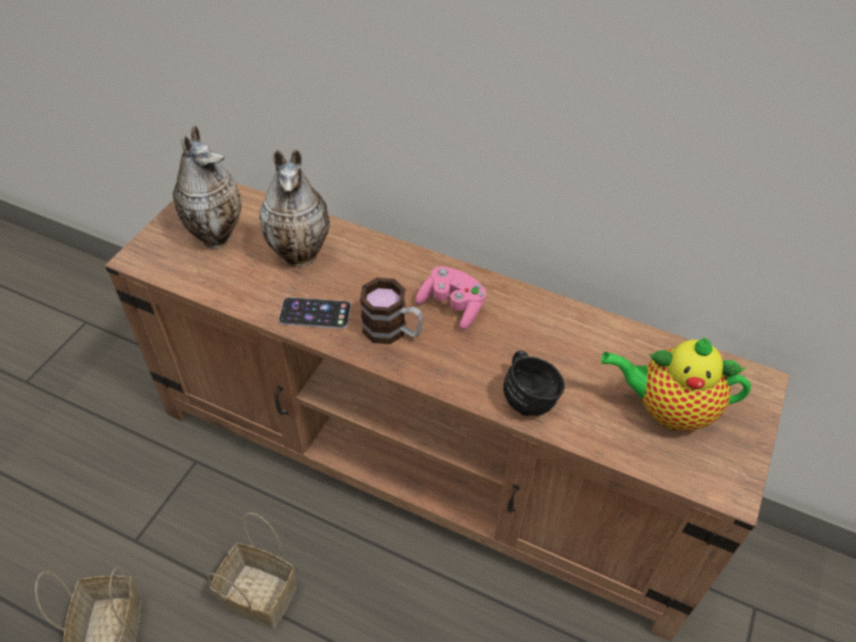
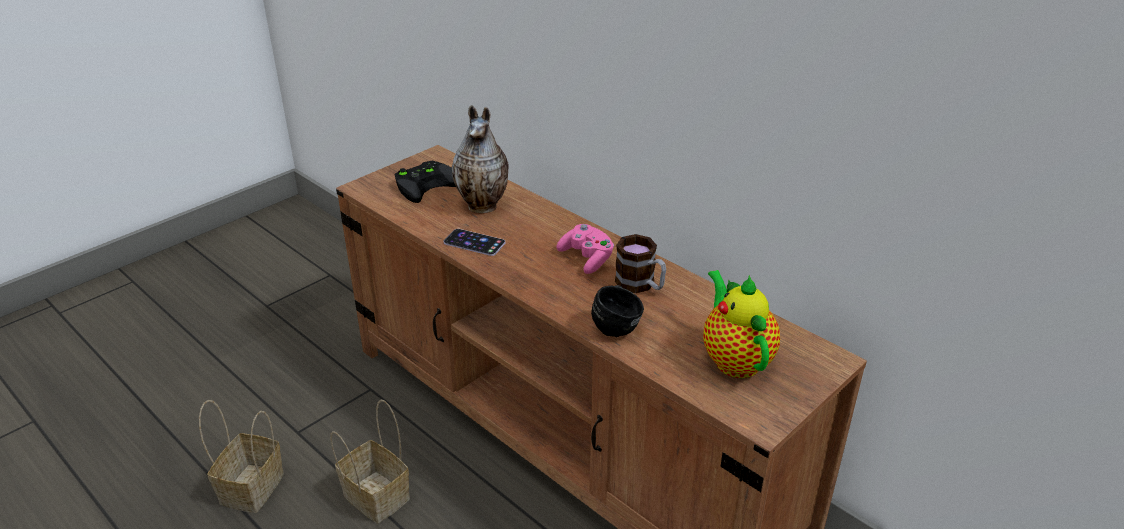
camera: 20 degrees right, 15 degrees down
vase [173,126,242,249] -> black game controller [394,160,456,203]
mug [360,278,423,344] -> mug moved to [615,234,666,293]
teapot [601,337,751,431] -> teapot turned 45 degrees clockwise [703,270,780,378]

